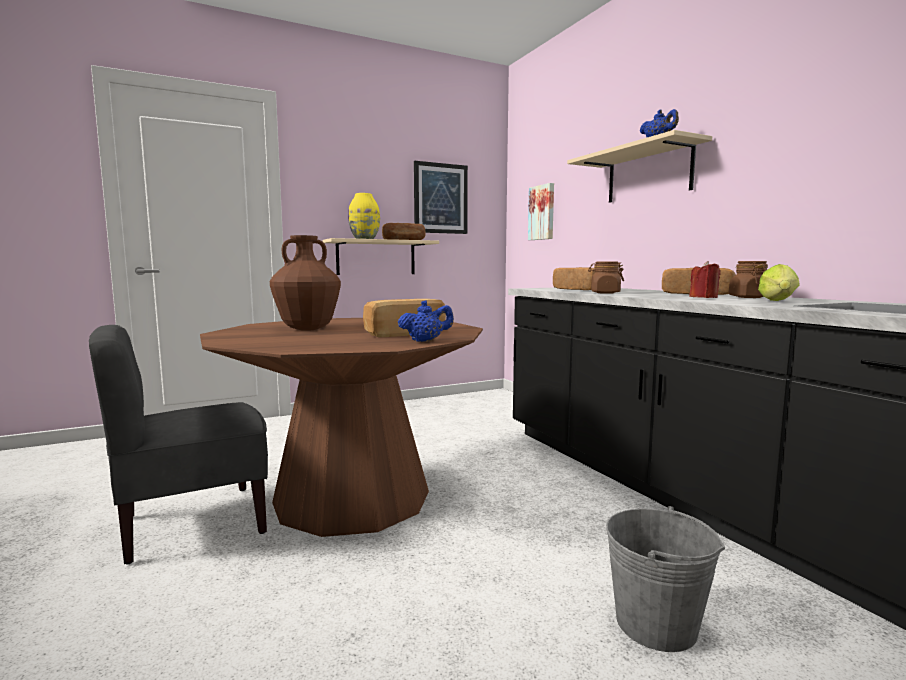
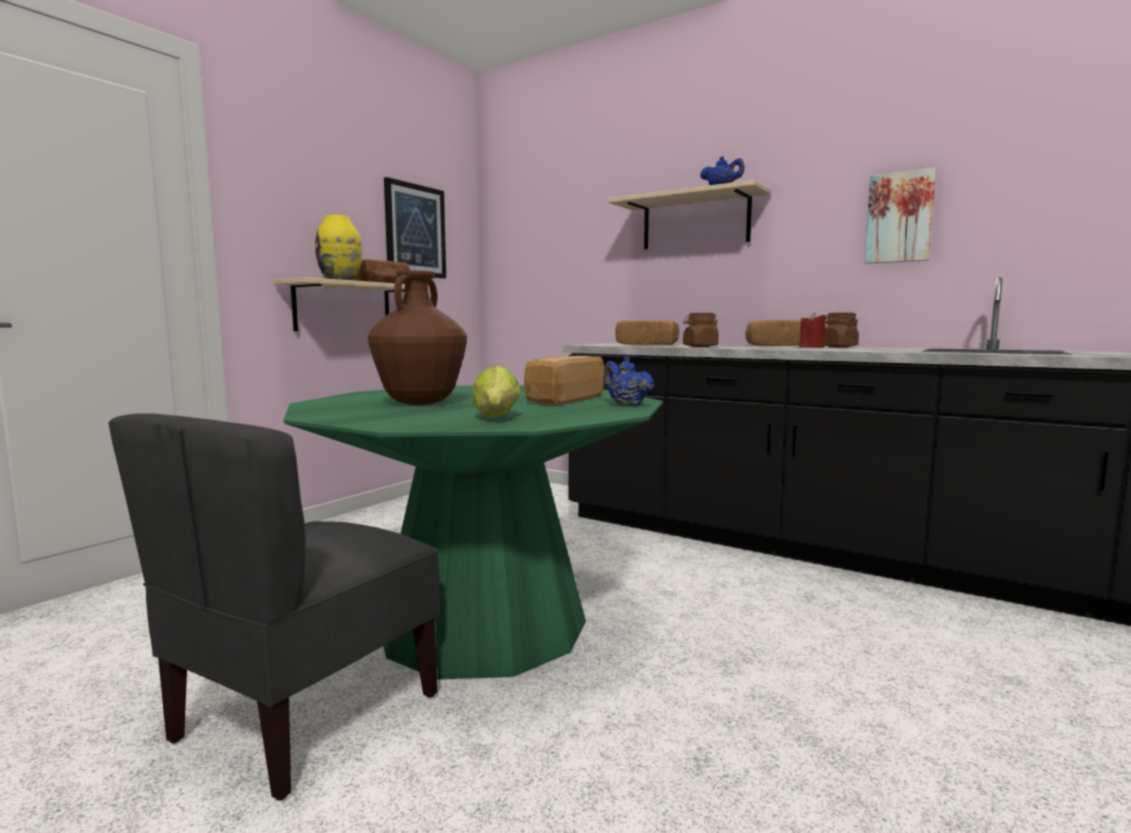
camera: 30 degrees left, 0 degrees up
brown dining table [200,318,483,537] -> green dining table [284,385,663,679]
blue teapot [398,300,454,342] -> blue teapot turned 75 degrees counterclockwise [603,356,654,406]
picture [528,183,554,240] -> picture moved to [864,168,936,264]
grey bucket [606,506,725,652] -> none
lettuce [758,264,800,301] -> lettuce moved to [472,365,521,417]

